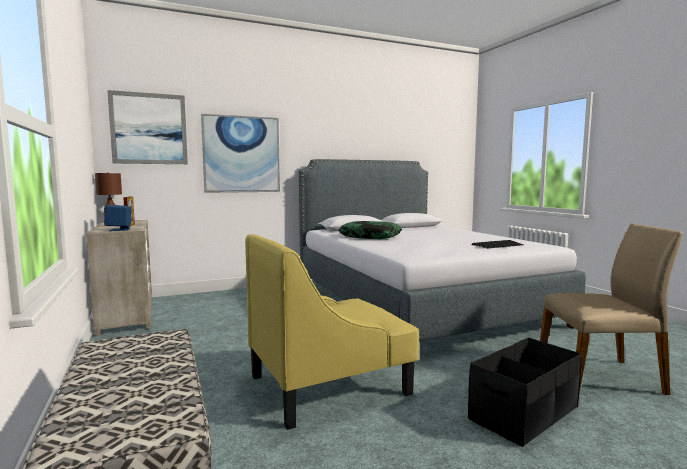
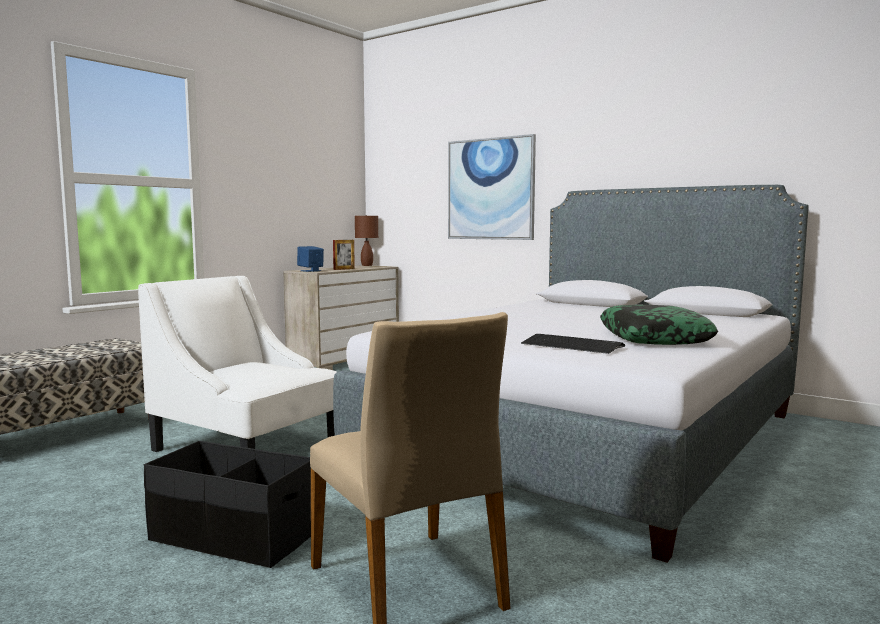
camera: 60 degrees right, 0 degrees up
picture [107,90,188,164] -> none
yellow armchair [245,234,419,430] -> white armchair [138,276,337,452]
pillow [339,221,402,239] -> pillow moved to [600,305,718,345]

